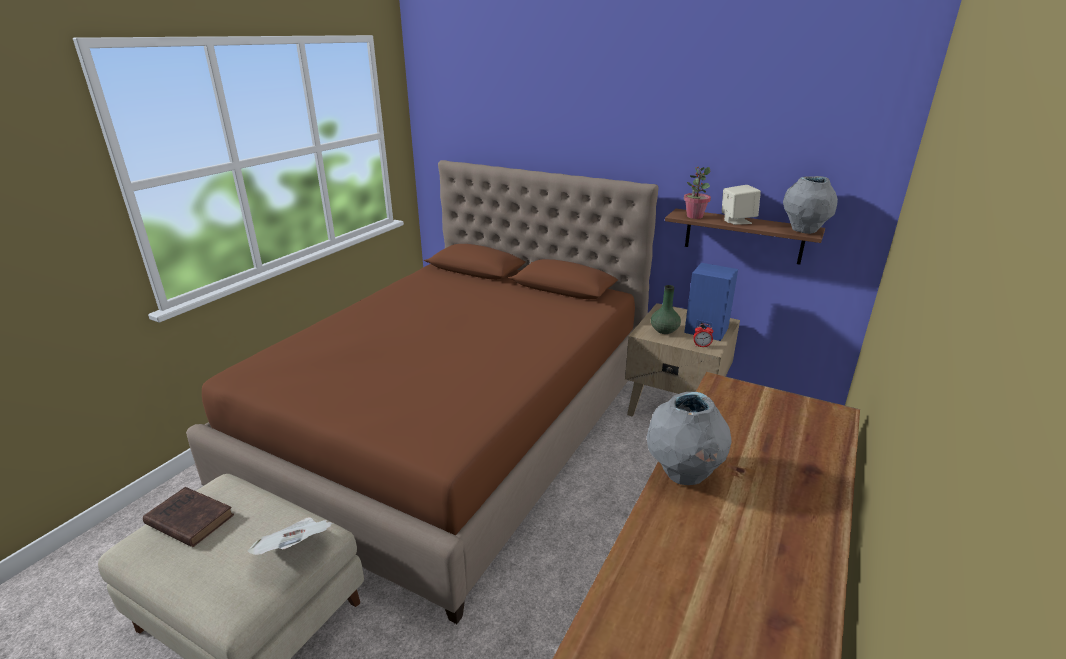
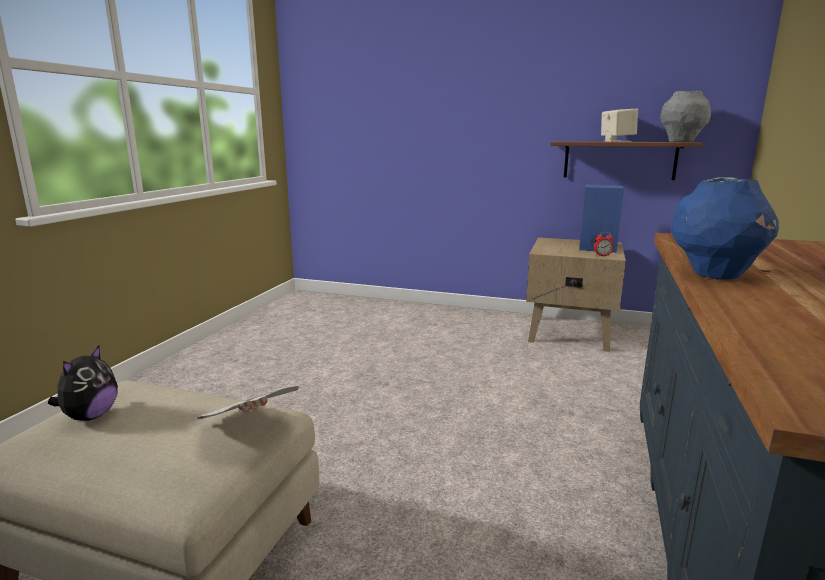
camera: 10 degrees left, 10 degrees down
brown book [143,487,234,547] -> plush toy [48,345,118,421]
brown bed [186,160,659,624] -> none
grey vase [647,392,732,485] -> blue vase [671,177,779,280]
green vase [651,285,681,334] -> none
potted plant [684,166,711,219] -> none

